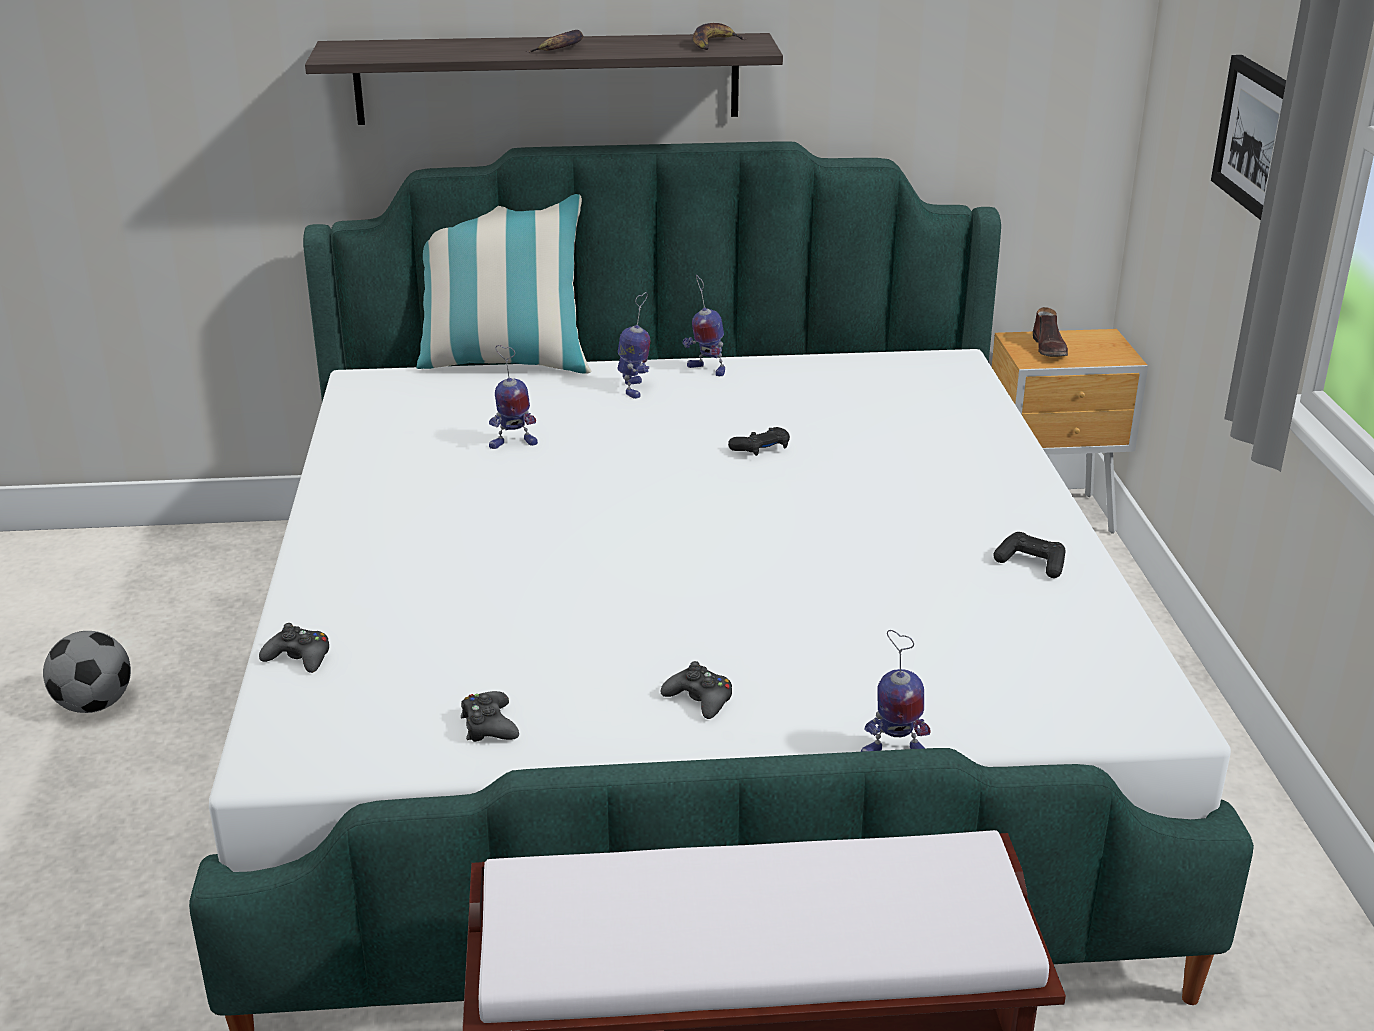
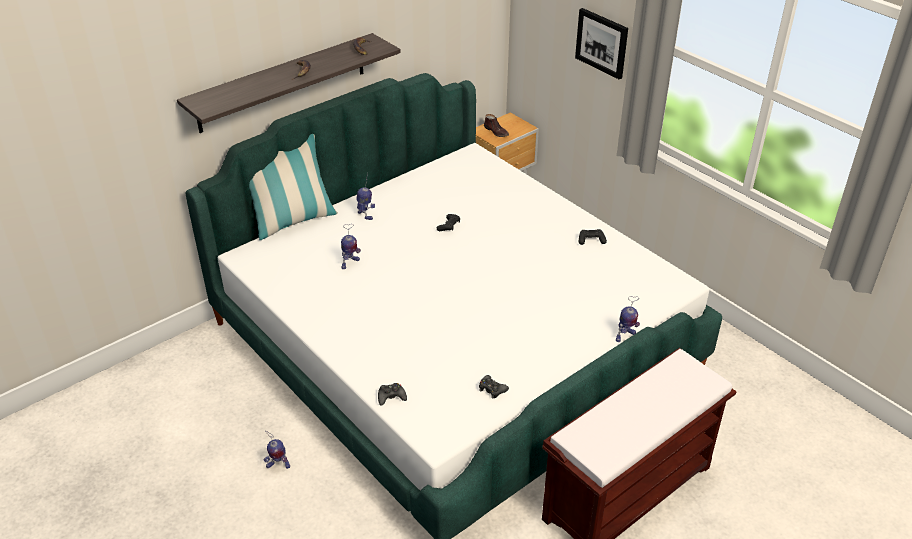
camera: 35 degrees left, 10 degrees up
football [43,631,131,713] -> none
black game controller [661,661,732,719] -> none
toy robot [683,275,725,376] -> toy robot moved to [263,431,290,469]

